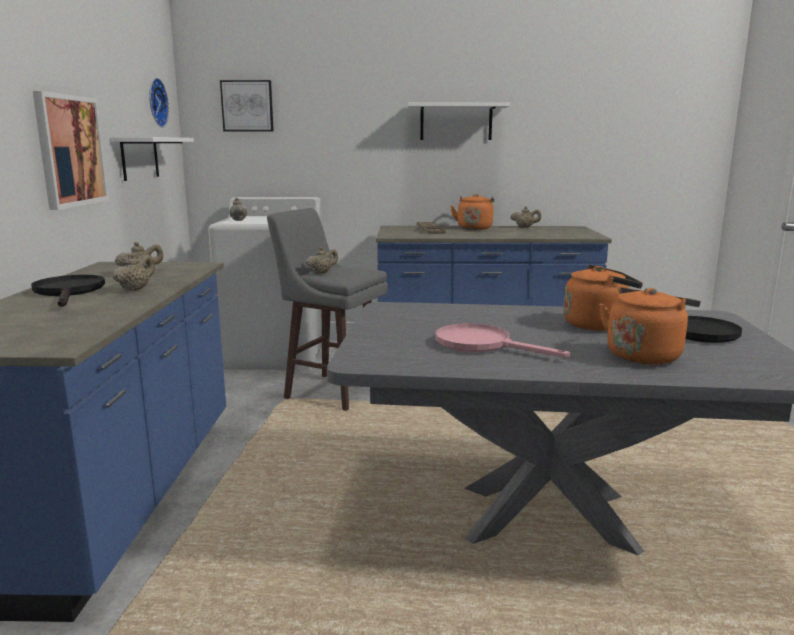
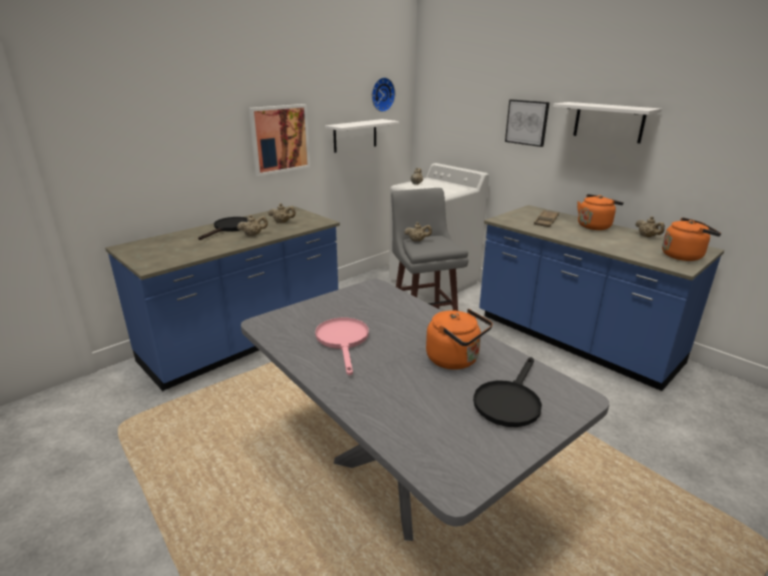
camera: 45 degrees right, 10 degrees up
picture [220,80,274,131] -> picture moved to [505,99,550,147]
orange kettle [599,287,700,365] -> orange kettle moved to [662,218,721,261]

